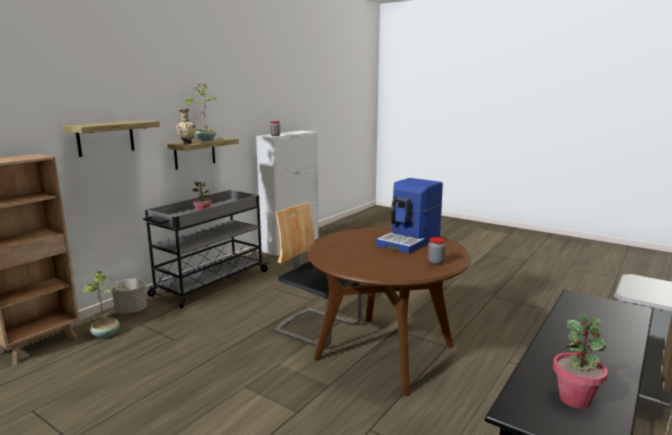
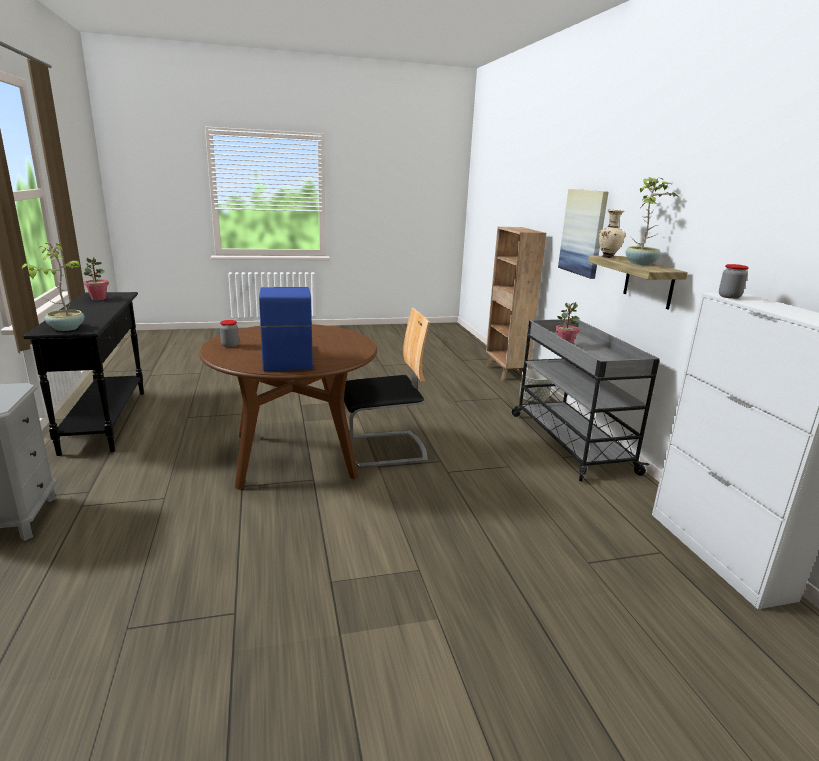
camera: 130 degrees right, 5 degrees up
shelf [63,120,160,157] -> picture [558,189,608,279]
potted plant [82,270,123,339] -> potted plant moved to [21,243,84,331]

